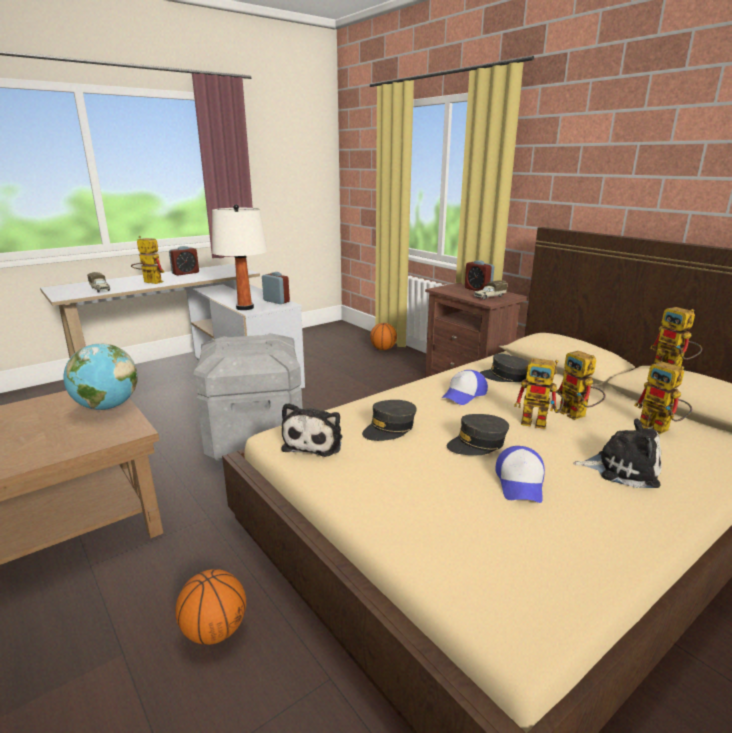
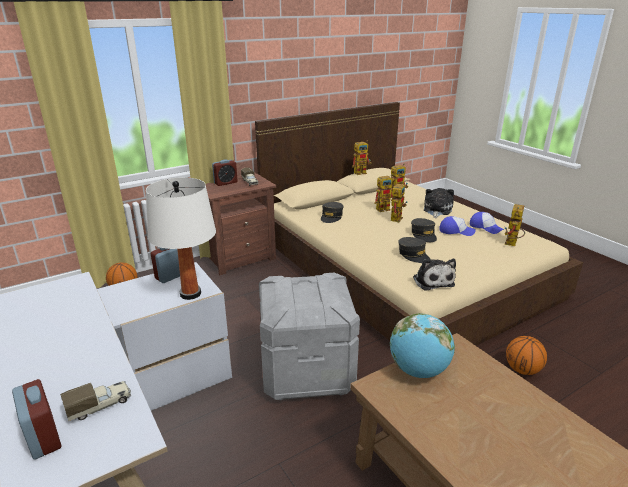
camera: 85 degrees left, 5 degrees up
toy robot [131,236,164,284] -> toy robot moved to [504,204,525,246]
alarm clock [169,246,199,276] -> alarm clock moved to [12,379,61,459]
plush toy [281,403,343,457] -> plush toy turned 60 degrees clockwise [413,259,456,291]
cap [442,370,488,405] -> cap moved to [470,212,504,234]

